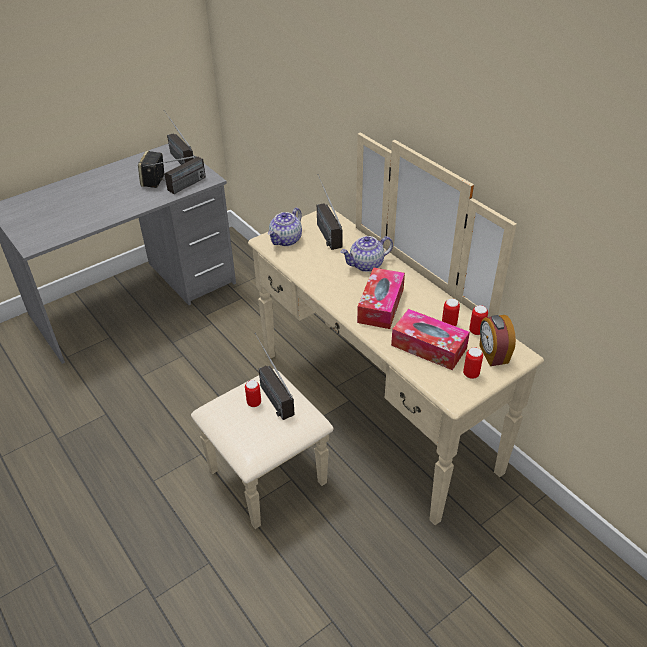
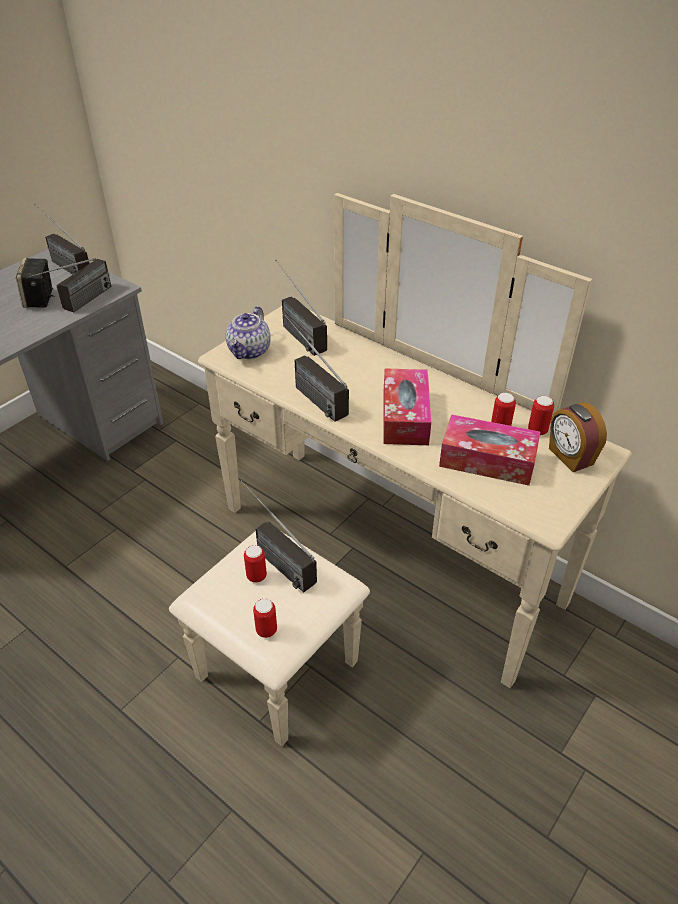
camera: 15 degrees left, 0 degrees up
teapot [340,236,393,272] -> none
can [463,347,483,379] -> can moved to [253,599,277,638]
none -> radio [284,315,349,422]

